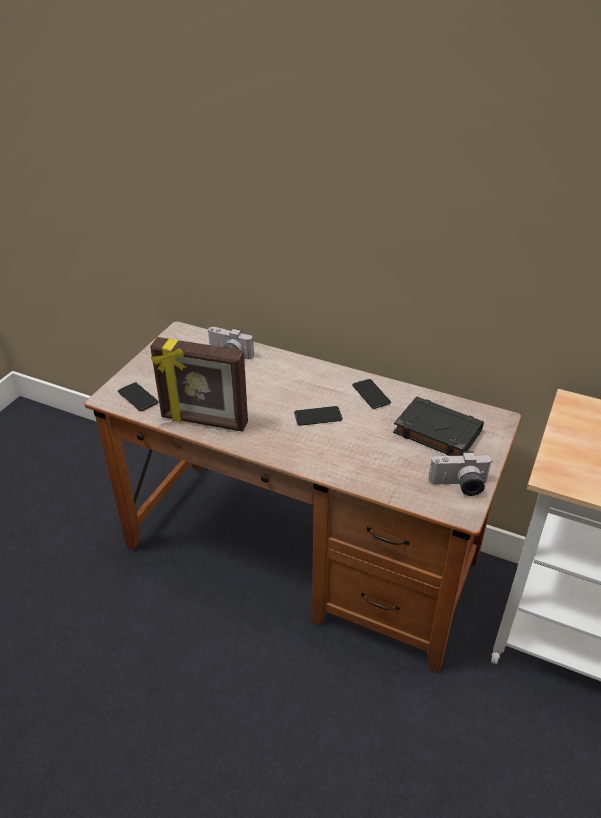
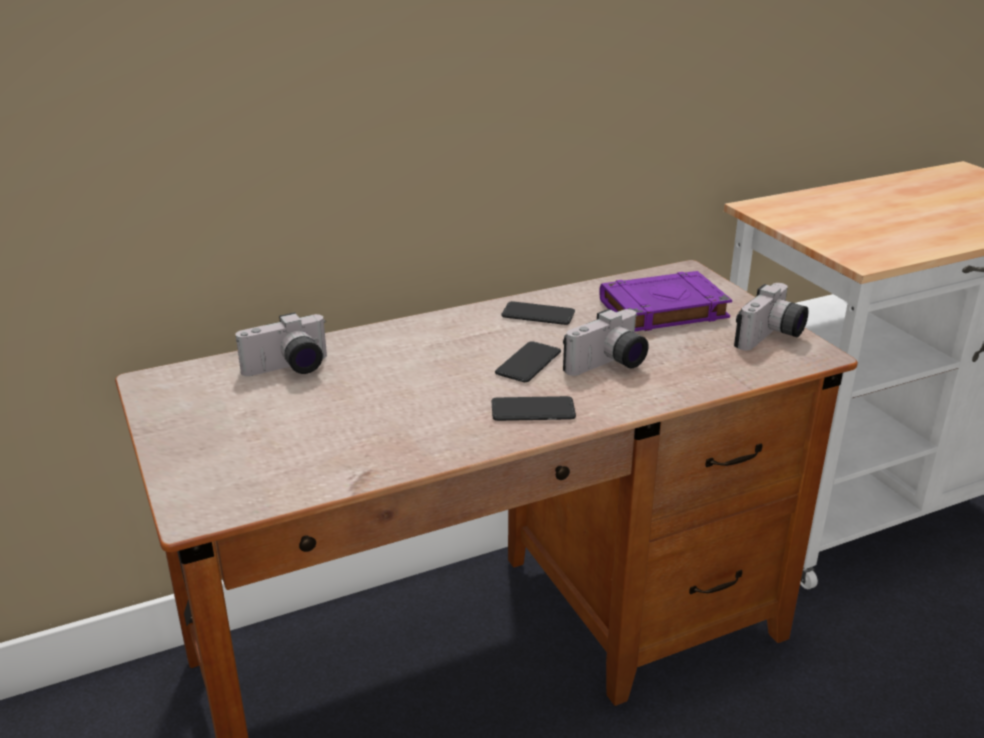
camera: 50 degrees left, 10 degrees down
phone [118,382,159,411] -> phone moved to [491,396,576,421]
picture frame [150,337,248,432] -> none
black book [393,396,484,456] -> purple book [599,271,732,331]
none -> camera [563,309,649,376]

